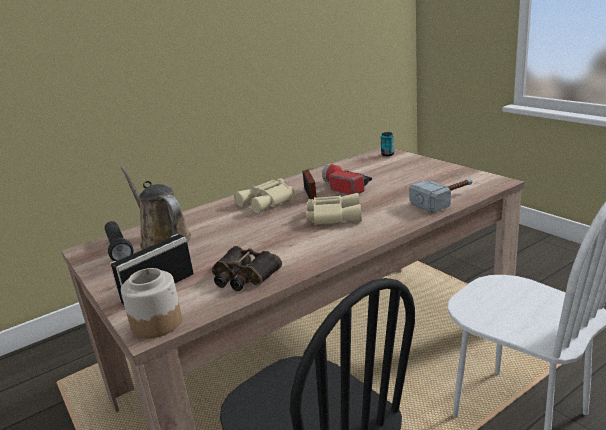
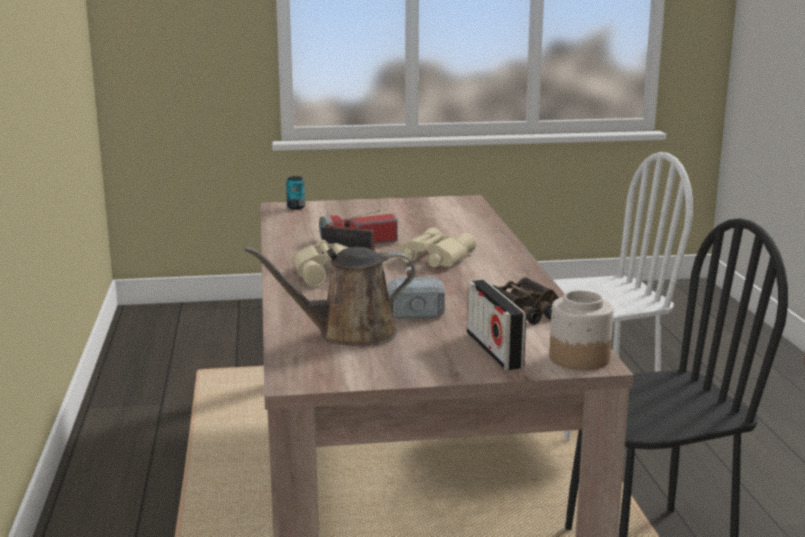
camera: 65 degrees left, 5 degrees down
black flashlight [105,221,134,261] -> none
hammer [409,178,472,212] -> hammer moved to [388,267,445,319]

